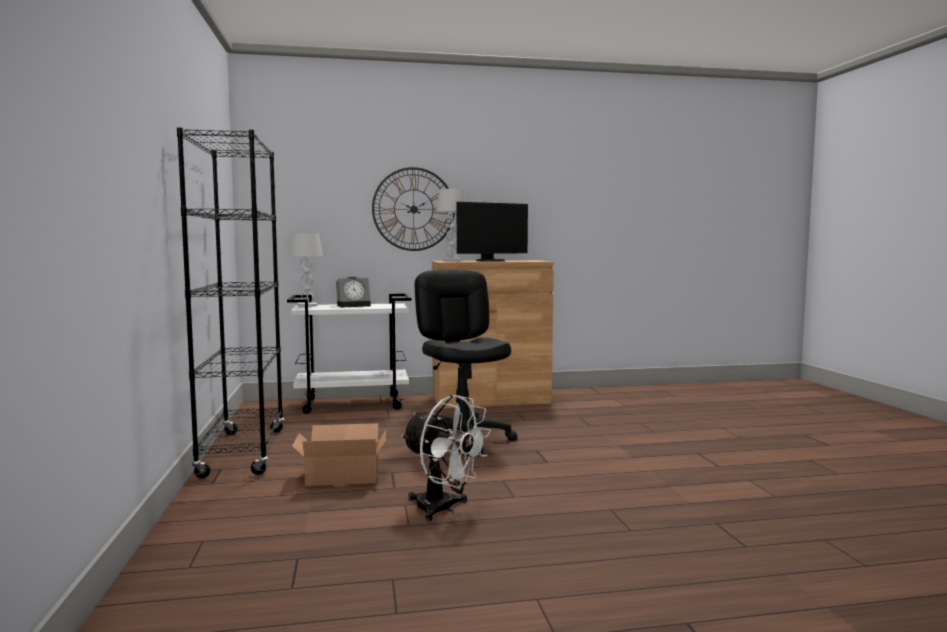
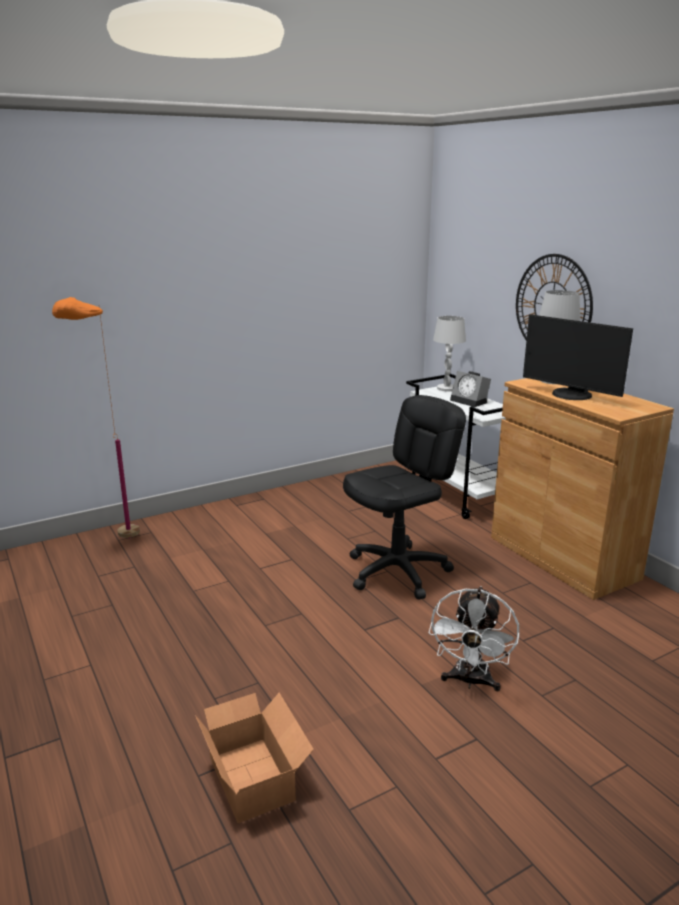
camera: 70 degrees right, 15 degrees up
black bookcase [177,127,285,478] -> none
cardboard box [292,423,386,486] -> cardboard box moved to [195,693,314,823]
white fan [401,395,491,521] -> white fan moved to [429,586,519,692]
none -> orange floor lamp [52,297,140,539]

